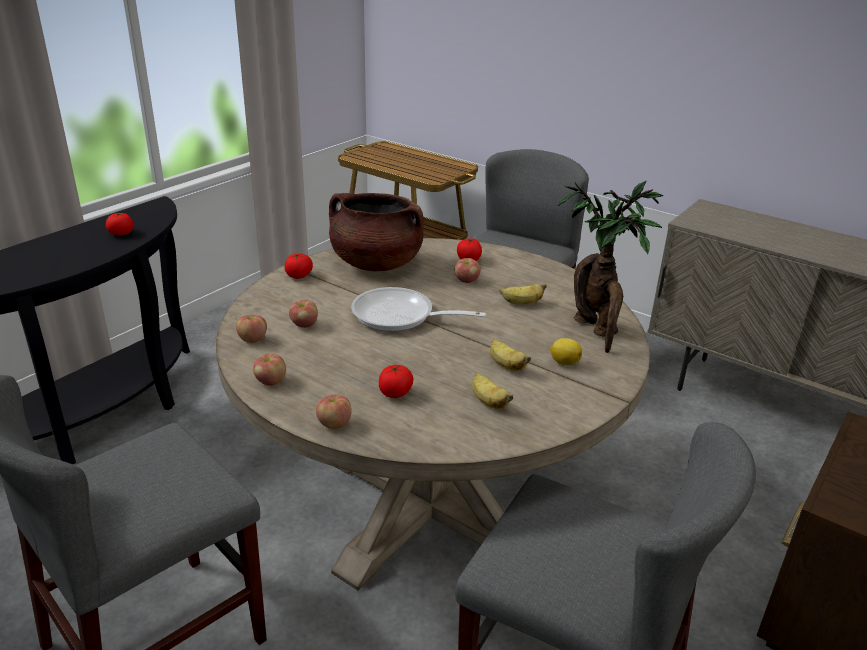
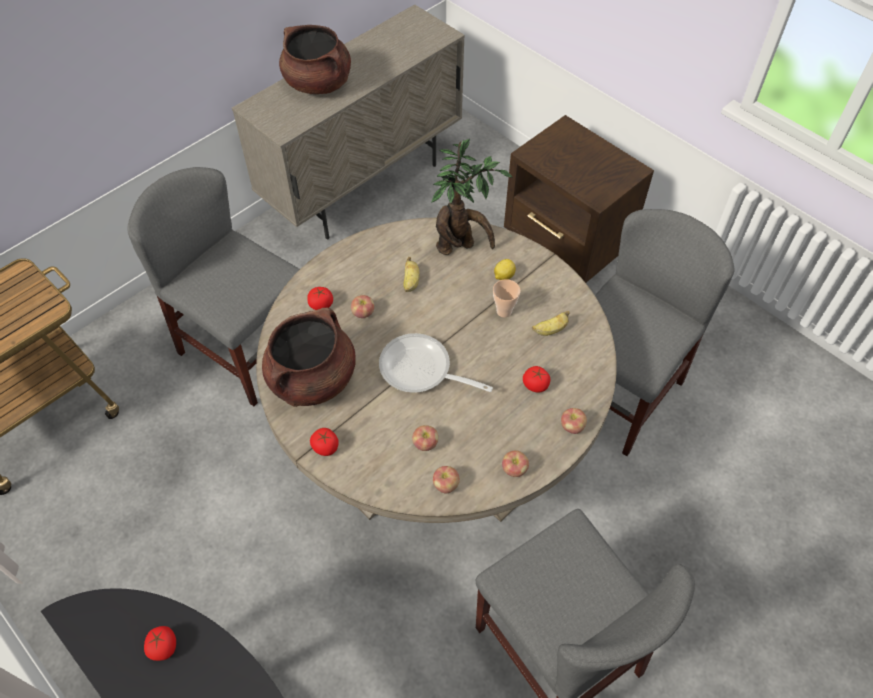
camera: 80 degrees left, 25 degrees up
frying pan [351,287,486,332] -> frying pan turned 90 degrees clockwise [379,333,493,393]
banana [490,338,531,371] -> cup [493,279,520,318]
none -> brown cooking pot [279,25,351,94]

